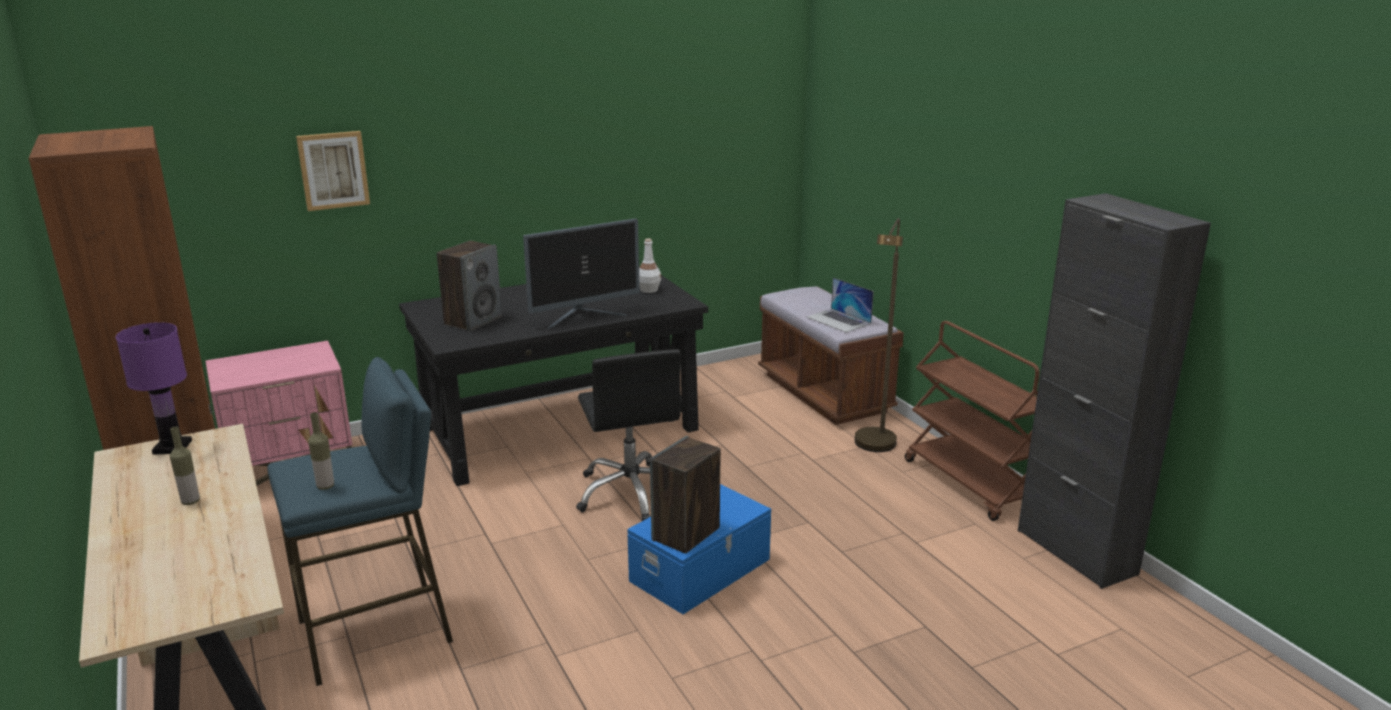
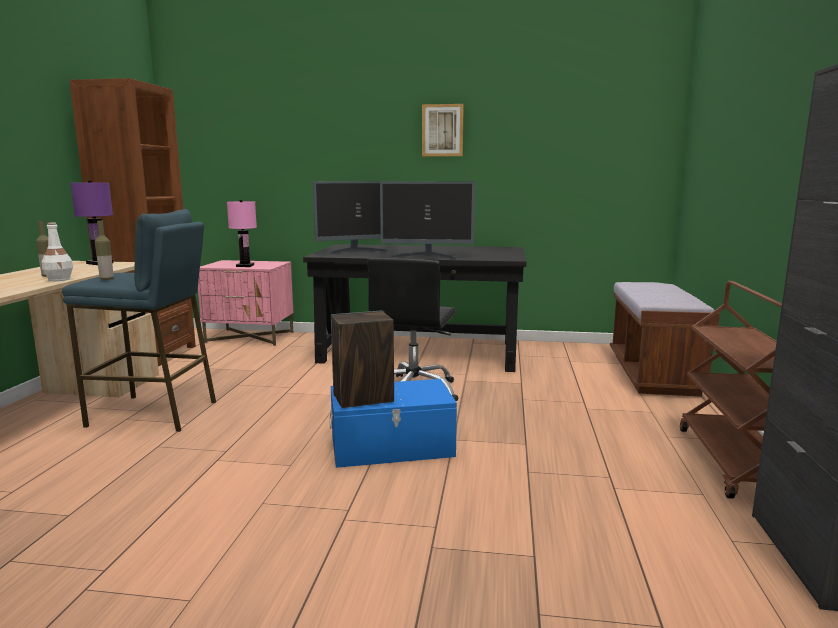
camera: 35 degrees right, 10 degrees down
picture [296,131,370,211] -> picture moved to [422,104,464,156]
speaker [437,241,502,332] -> monitor [313,181,399,254]
white bottle [639,239,661,293] -> white bottle moved to [42,223,73,281]
laptop [807,278,874,333] -> none
brown floor lamp [855,218,903,452] -> none
none -> pink table lamp [227,200,257,267]

